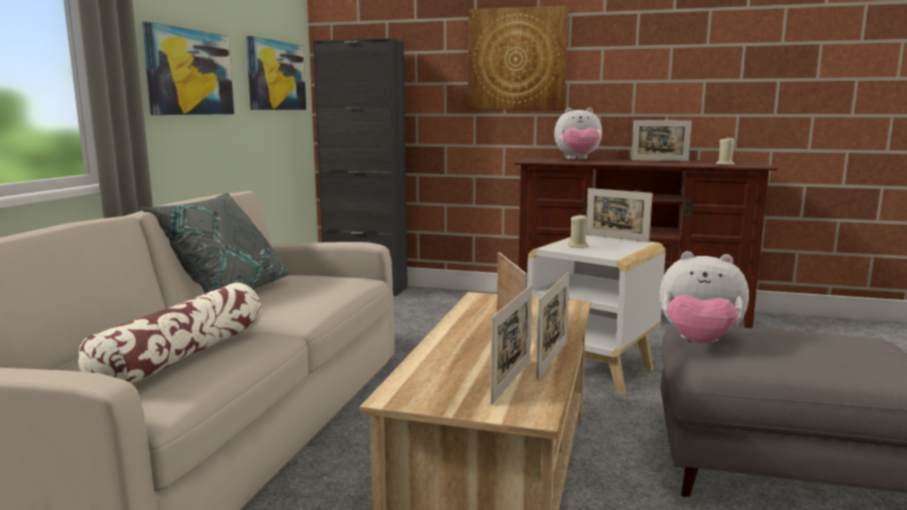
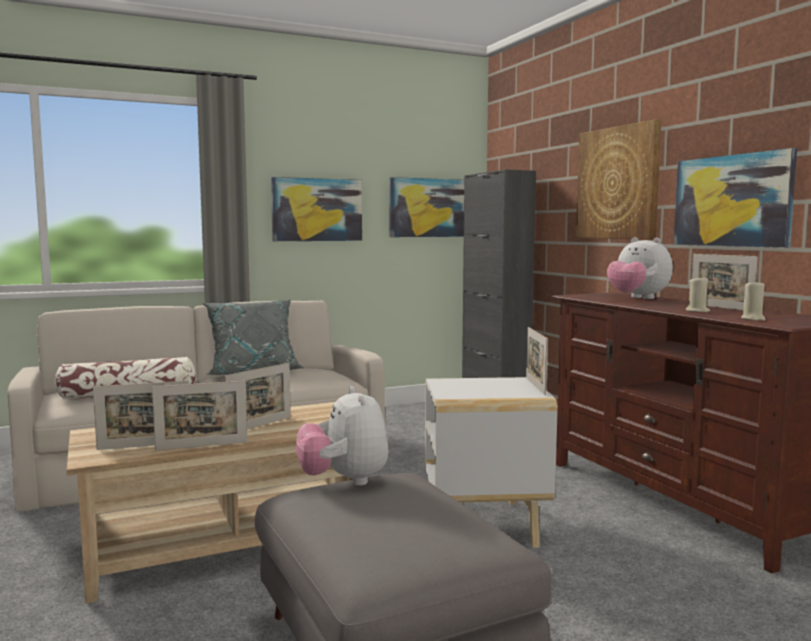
camera: 50 degrees right, 5 degrees down
beige candle [568,214,588,248] -> beige candle moved to [686,275,710,312]
none -> picture [674,148,797,248]

